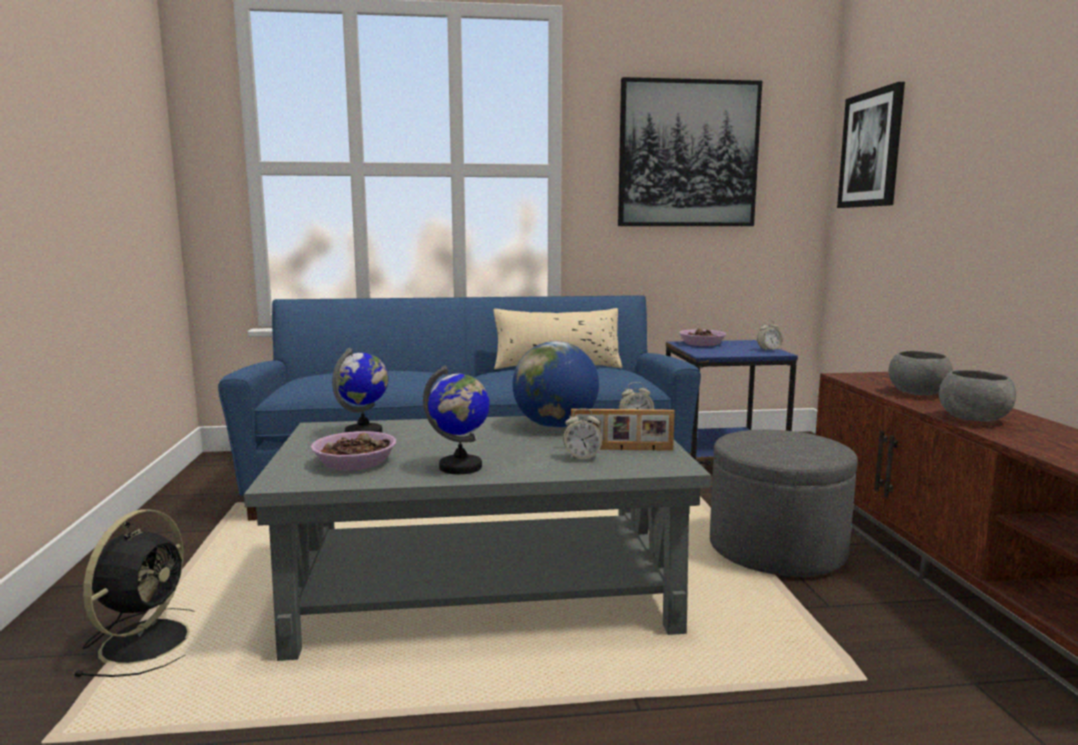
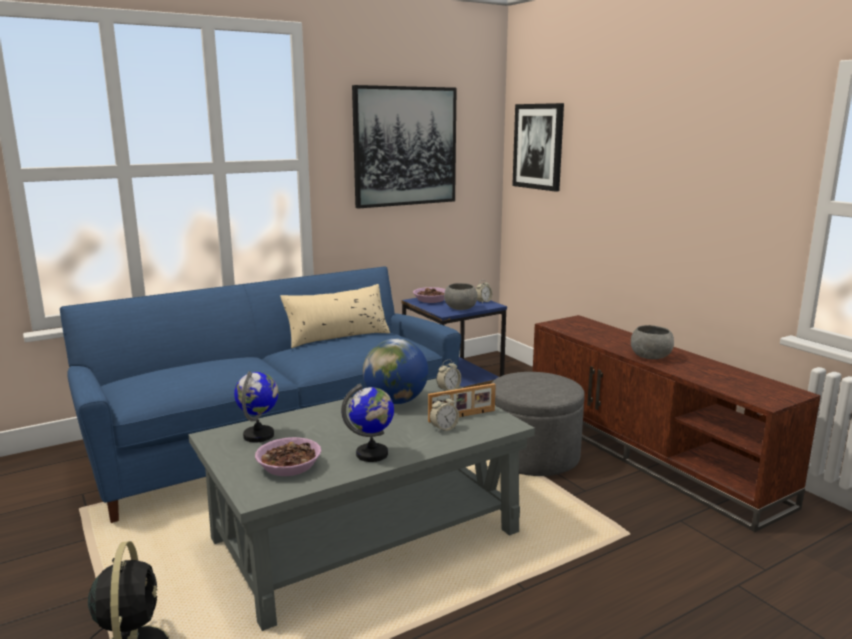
camera: 25 degrees left, 5 degrees up
grey bowl [888,351,953,395] -> grey bowl moved to [444,283,477,310]

